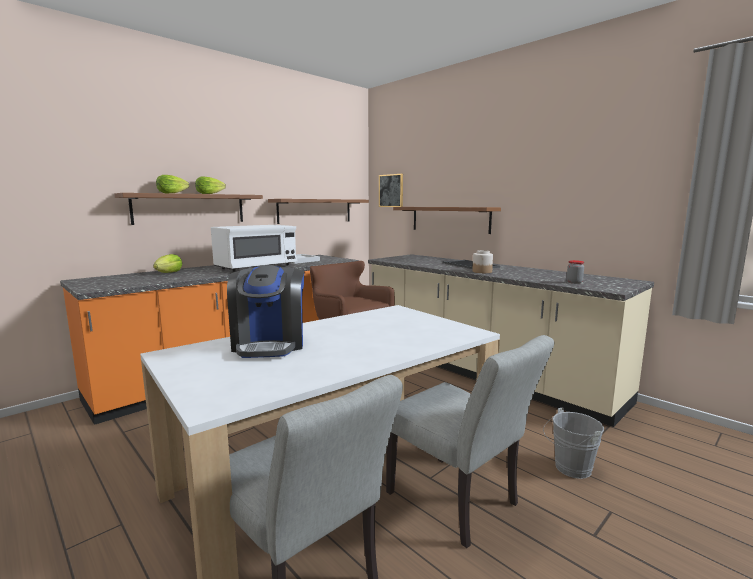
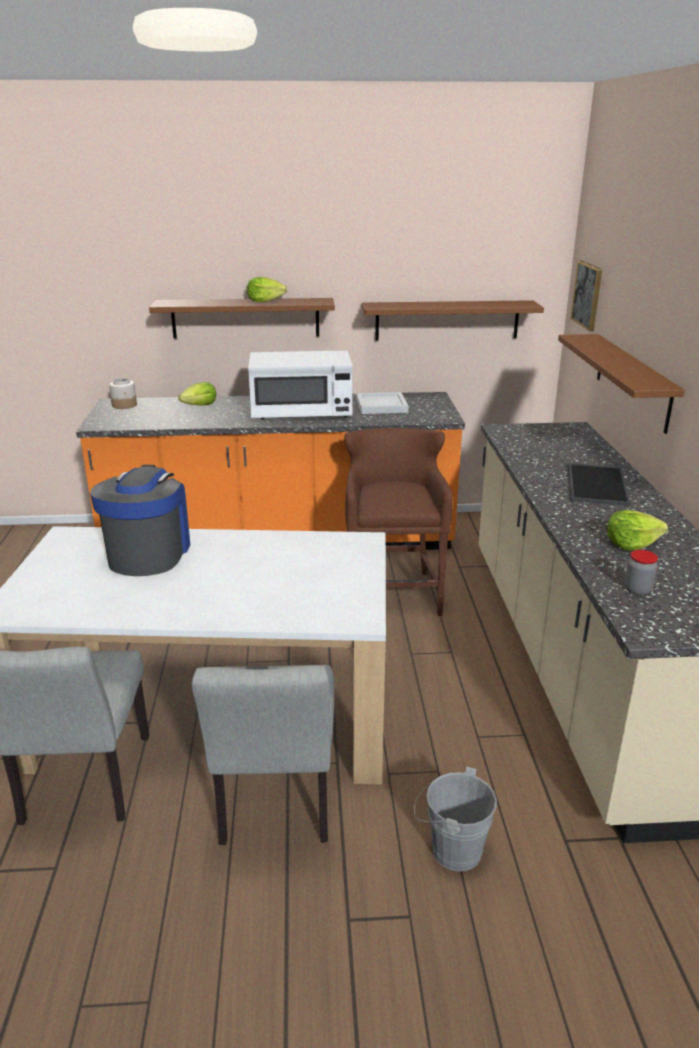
camera: 40 degrees right, 15 degrees up
lettuce [156,175,189,193] -> lettuce moved to [607,510,668,550]
coffee machine [227,265,304,358] -> coffee machine turned 150 degrees clockwise [90,465,190,576]
jar [472,250,493,273] -> jar moved to [109,378,137,409]

